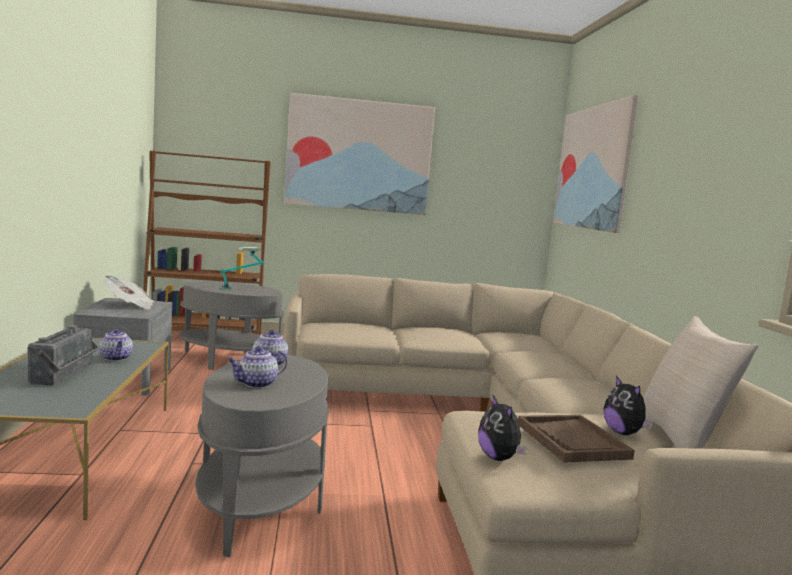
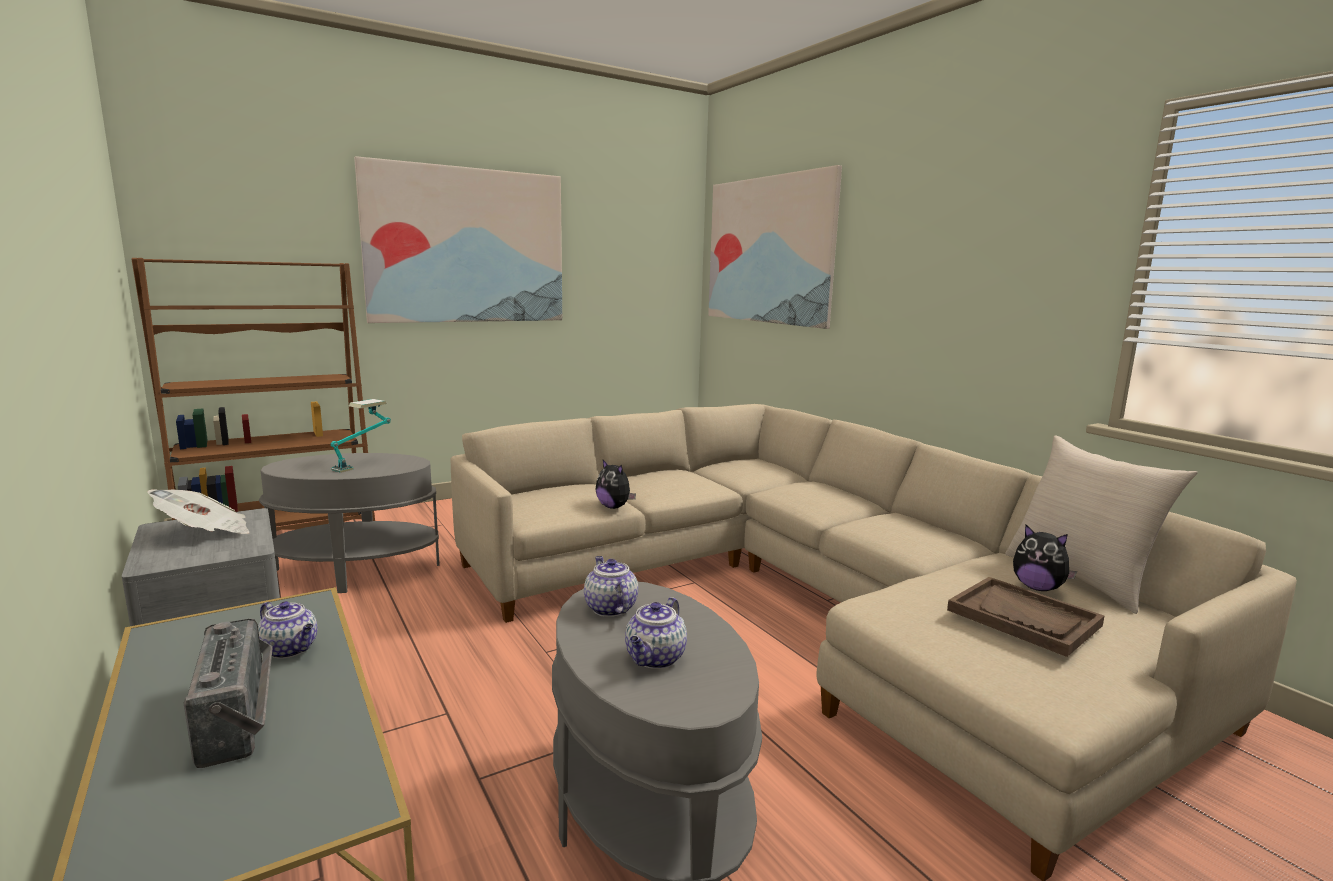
camera: 25 degrees left, 5 degrees up
plush toy [478,395,526,461] -> plush toy moved to [596,460,636,509]

